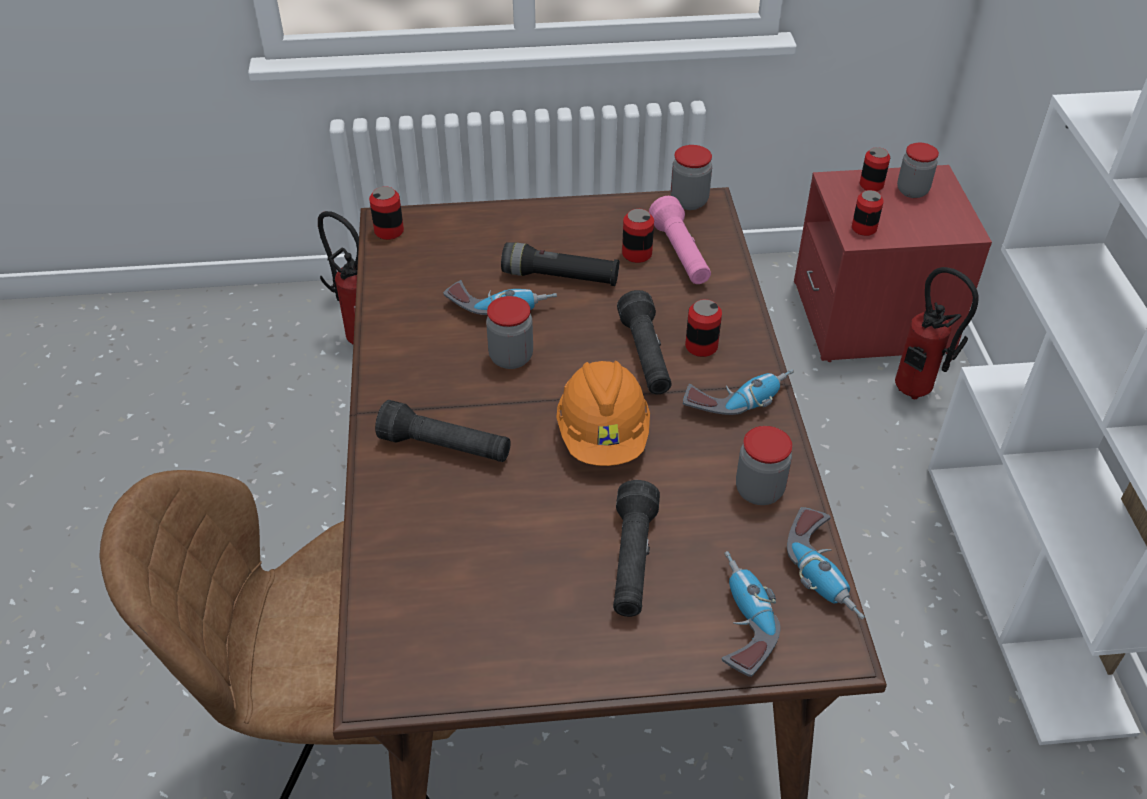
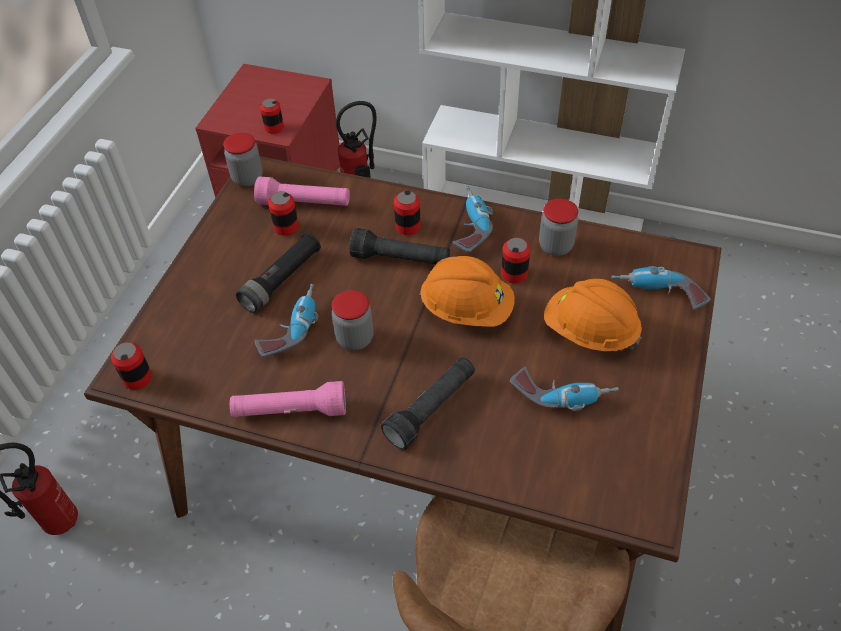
camera: 65 degrees left, 5 degrees up
black flashlight [613,480,660,617] -> orange hard hat [544,279,642,352]
power drill [787,507,865,620] -> power drill moved to [510,367,619,411]
can [860,147,890,191] -> can moved to [501,238,530,284]
jar [897,143,939,198] -> none
none -> pink flashlight [230,381,346,417]

